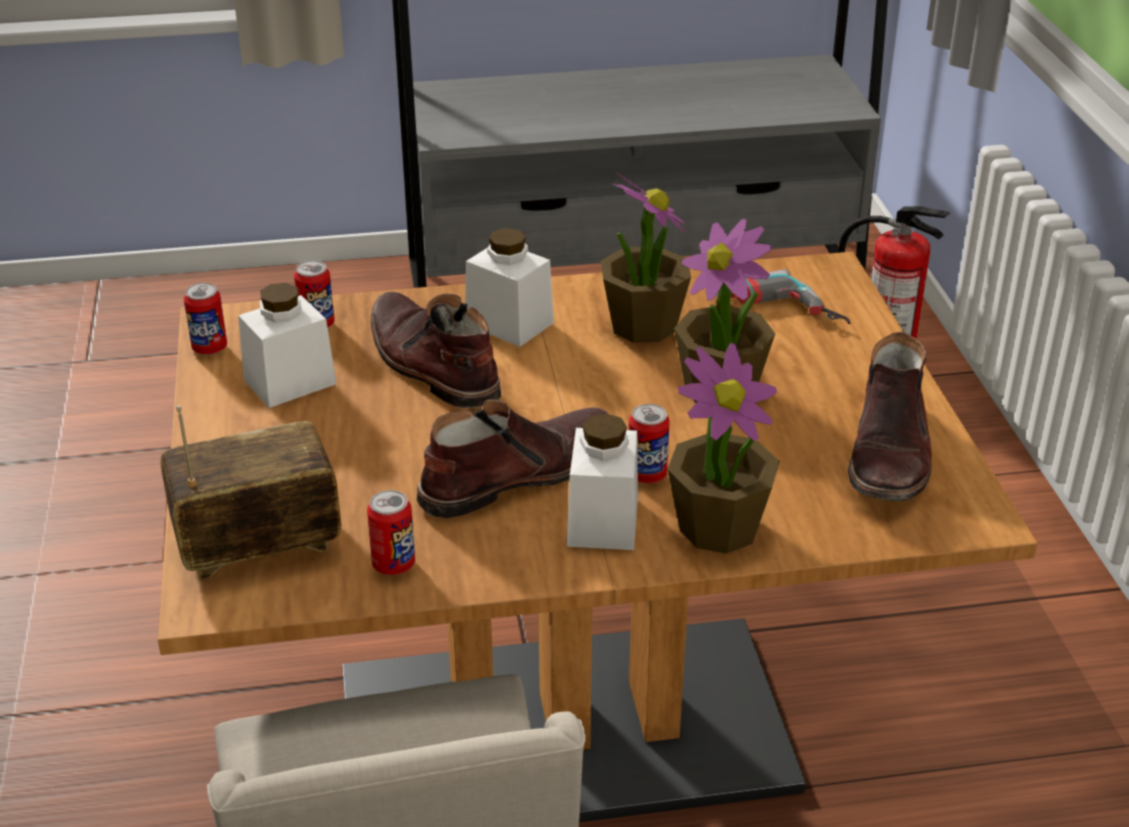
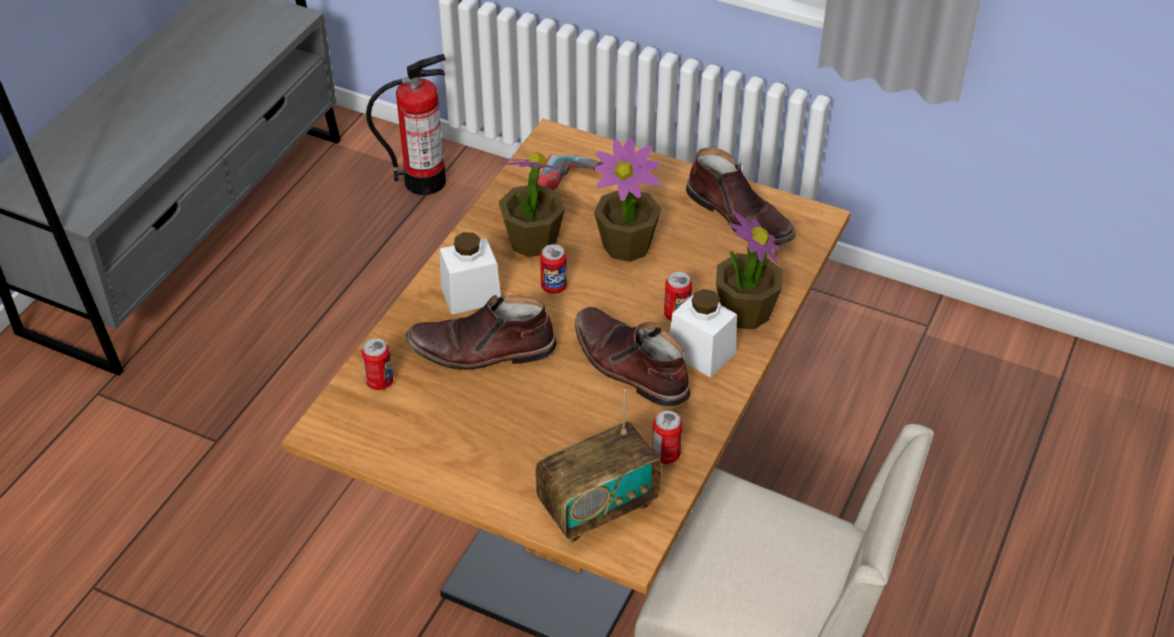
camera: 55 degrees left, 10 degrees up
radio [160,405,341,580] -> radio turned 135 degrees counterclockwise [535,389,662,543]
can [184,283,227,355] -> can moved to [540,244,567,294]
white jar [238,283,337,408] -> none
brown boot [416,399,608,518] -> brown boot turned 45 degrees counterclockwise [575,307,690,407]

